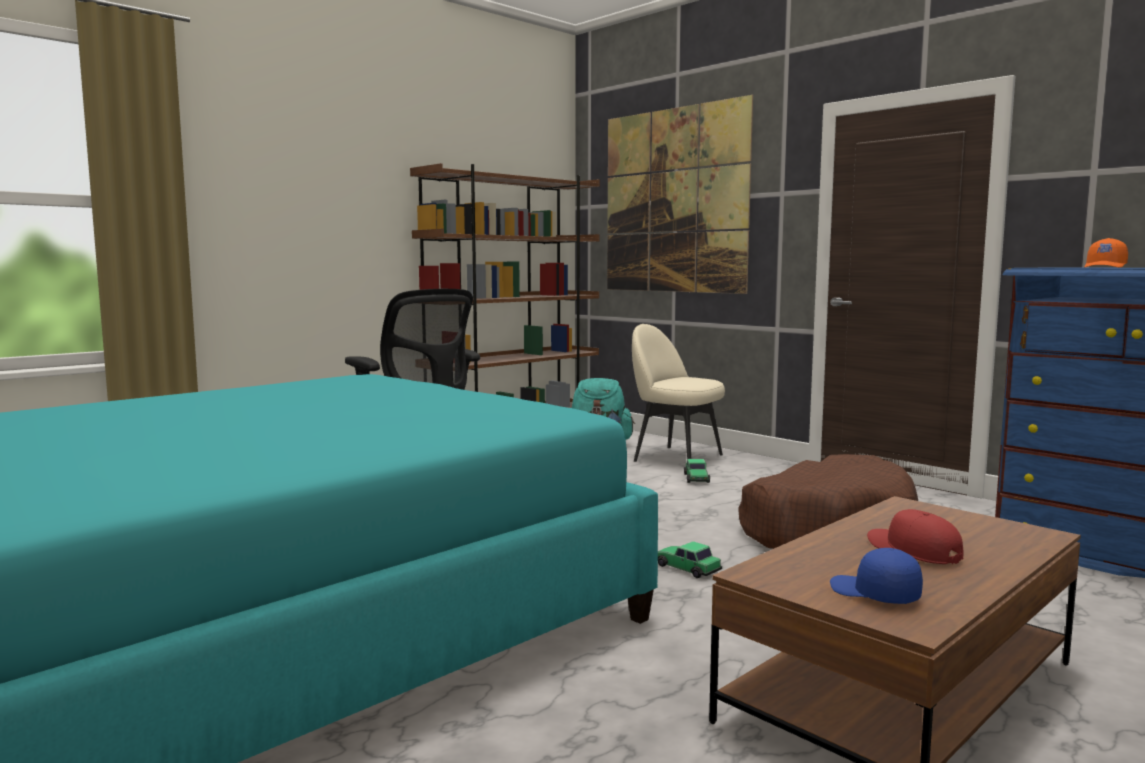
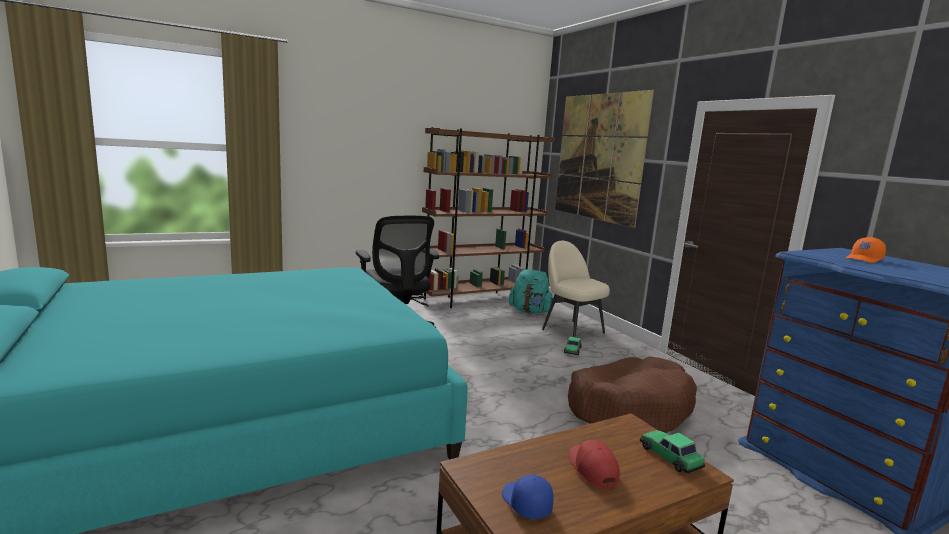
camera: 15 degrees right, 5 degrees up
toy car [658,541,722,578] -> toy car moved to [640,430,705,473]

